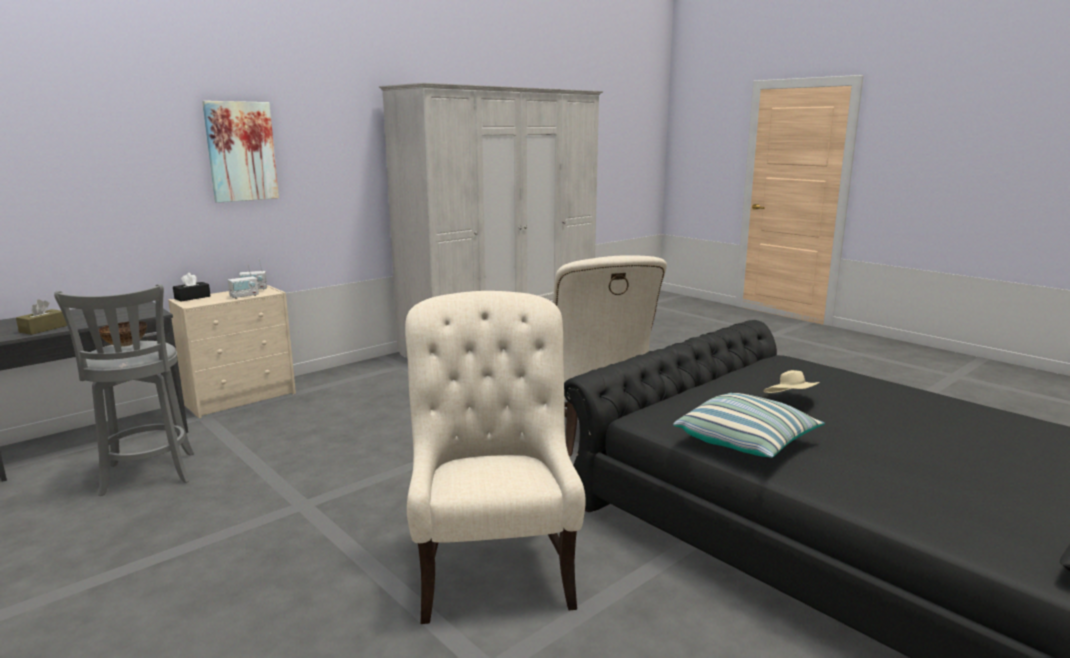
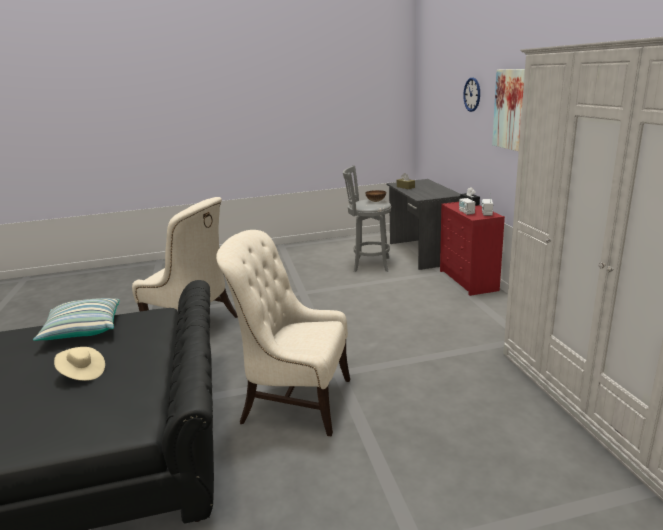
camera: 120 degrees right, 5 degrees up
beige dresser [168,285,296,418] -> red dresser [440,202,505,296]
none -> wall clock [463,77,480,112]

